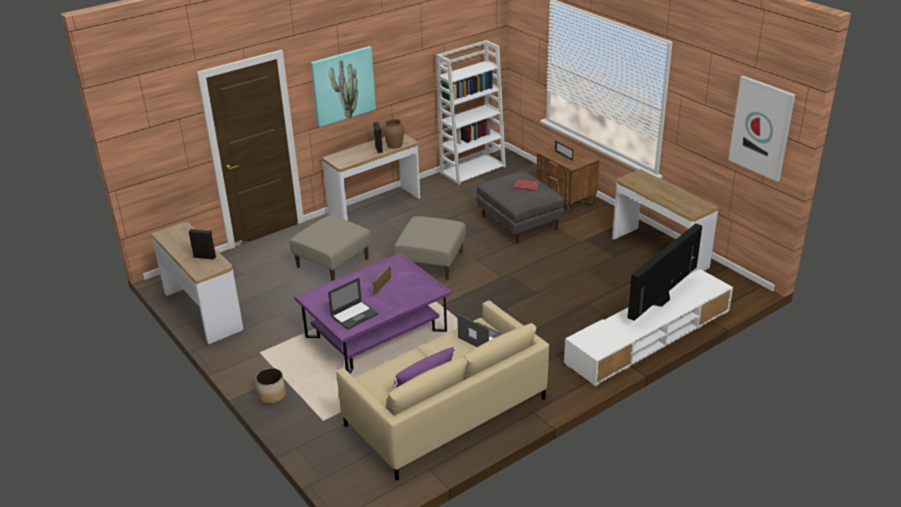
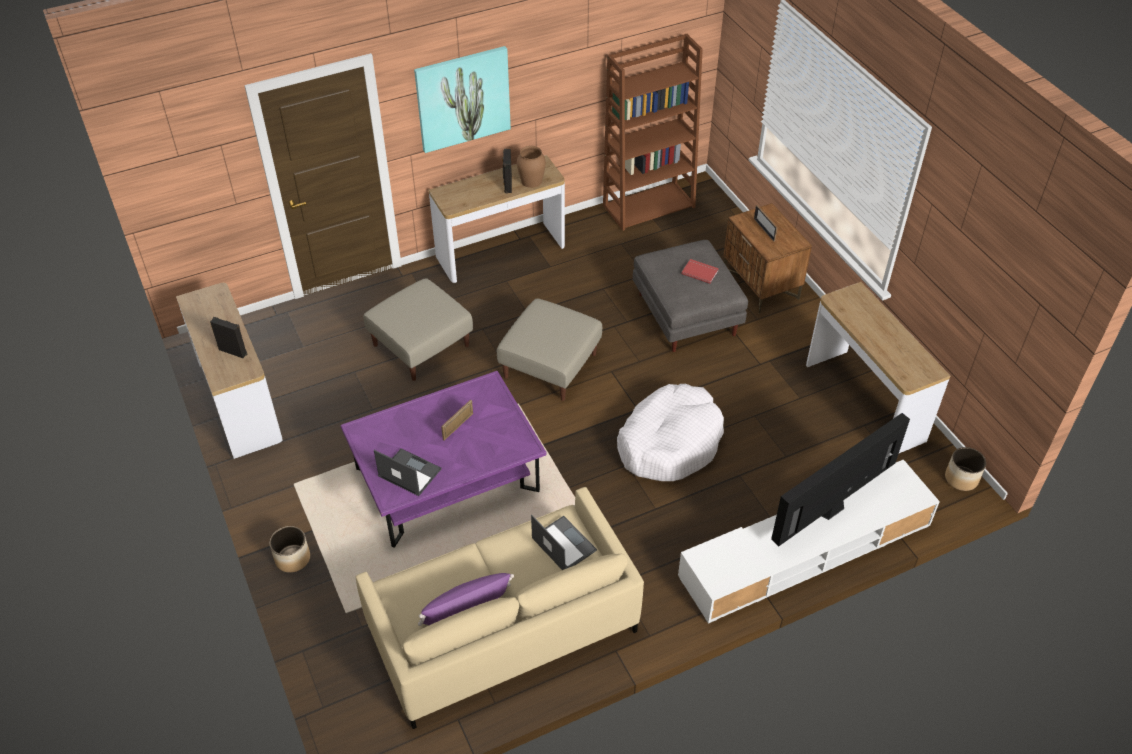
camera: 10 degrees right, 15 degrees up
laptop [328,278,378,330] -> laptop turned 120 degrees counterclockwise [374,448,442,496]
white bookcase [436,40,506,185] -> brown bookcase [603,34,703,231]
picture [728,76,795,182] -> none
none -> white dog bed [617,384,724,481]
none -> planter [945,447,986,491]

